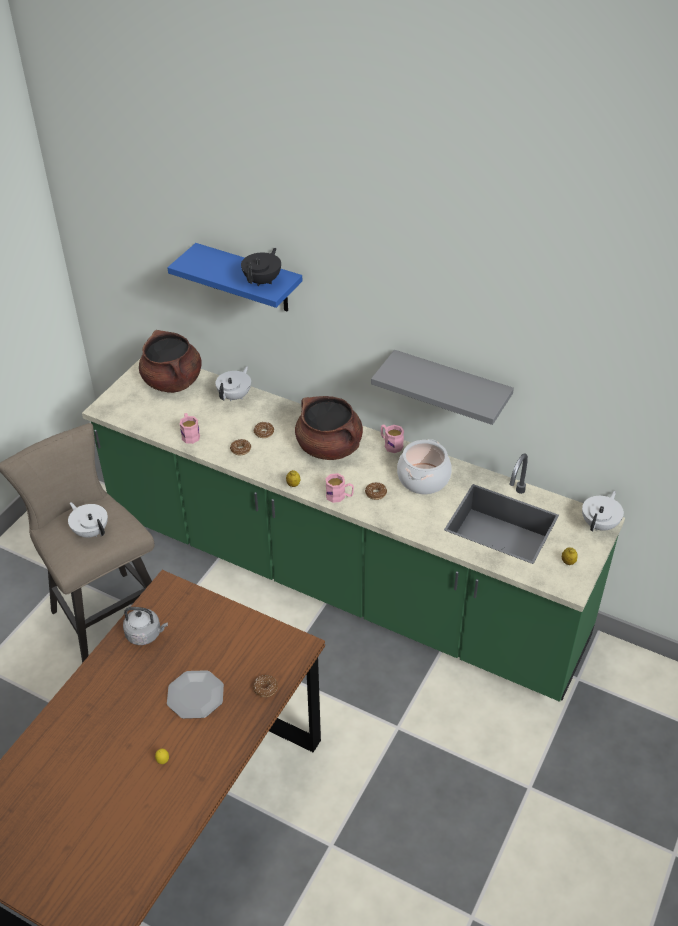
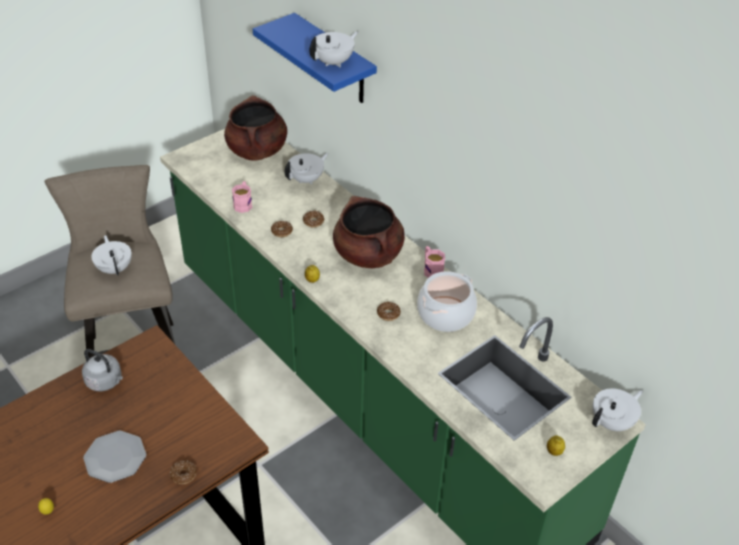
camera: 20 degrees right, 0 degrees up
black teapot [241,248,281,286] -> white teapot [309,32,358,67]
pink mug [326,473,354,503] -> none
grey shelf [371,350,514,425] -> none

